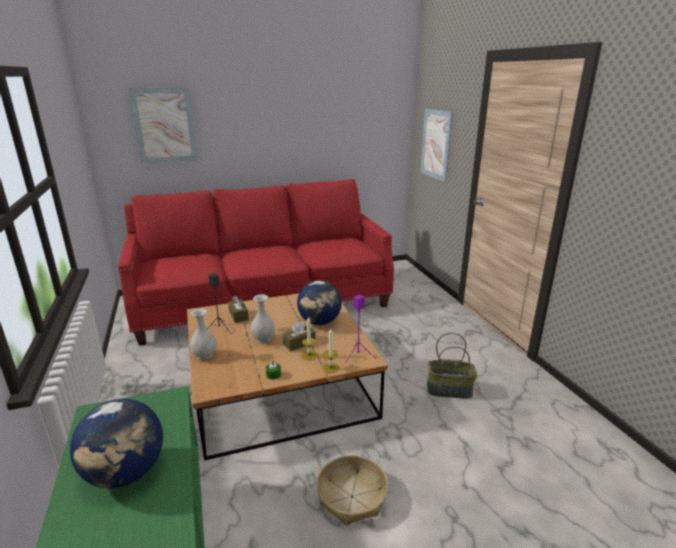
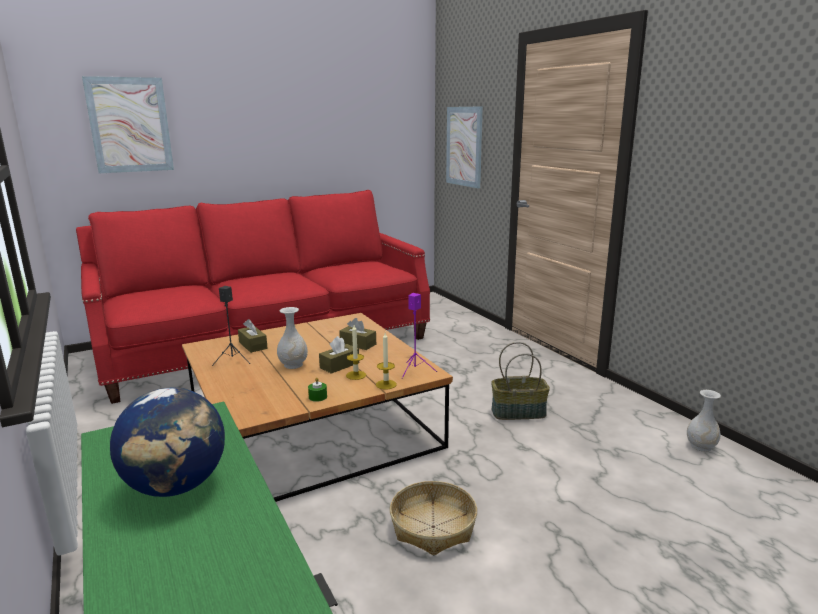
camera: 10 degrees left, 5 degrees down
white vase [190,309,217,360] -> white vase moved to [687,390,721,452]
globe [297,281,342,325] -> brown tissue box [339,318,376,350]

